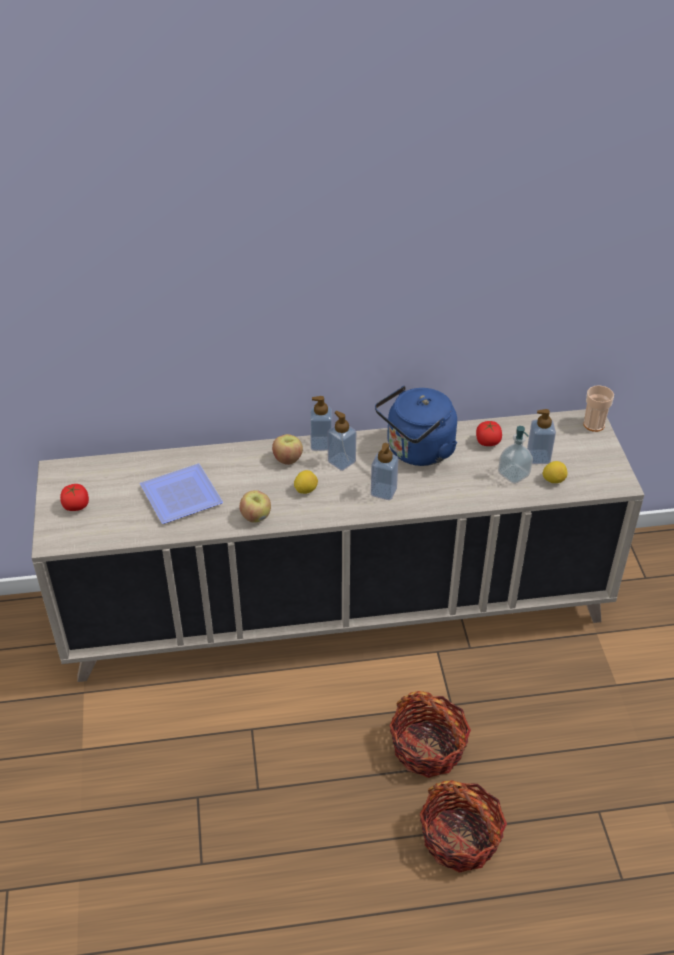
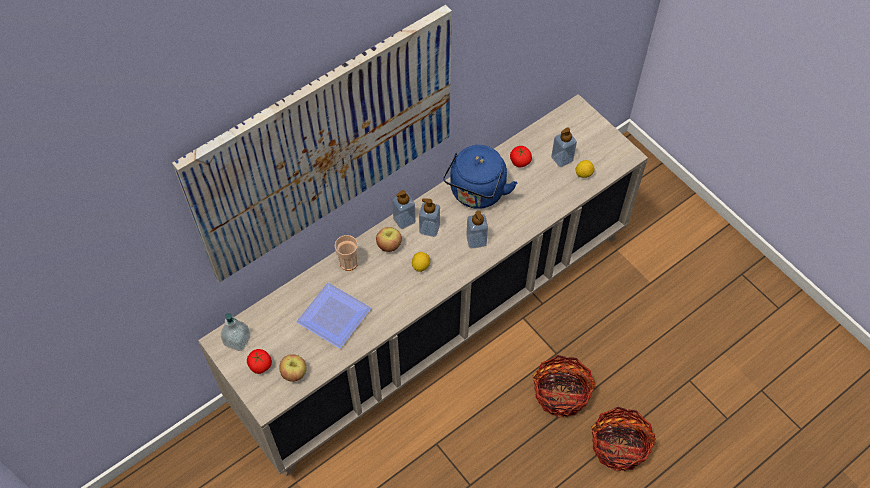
camera: 30 degrees left, 15 degrees up
apple [240,490,271,523] -> apple moved to [279,354,306,382]
soap dispenser [498,426,533,484] -> soap dispenser moved to [221,313,250,351]
cup [583,385,614,432] -> cup moved to [335,235,358,271]
none -> picture [172,5,452,283]

